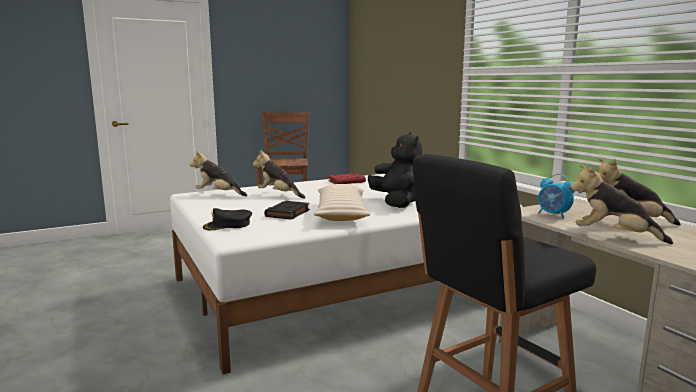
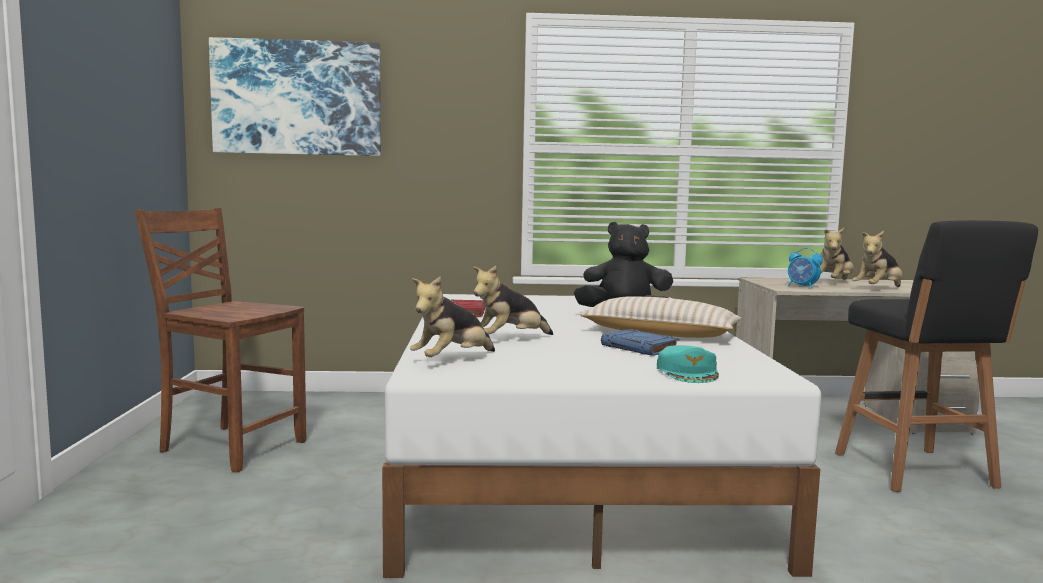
camera: 65 degrees left, 5 degrees down
black cap [203,208,252,230] -> turquoise cap [657,345,719,383]
black book [264,201,310,220] -> blue book [601,329,679,356]
alarm clock [538,174,575,218] -> alarm clock turned 60 degrees clockwise [788,248,823,288]
none -> picture [209,37,381,156]

